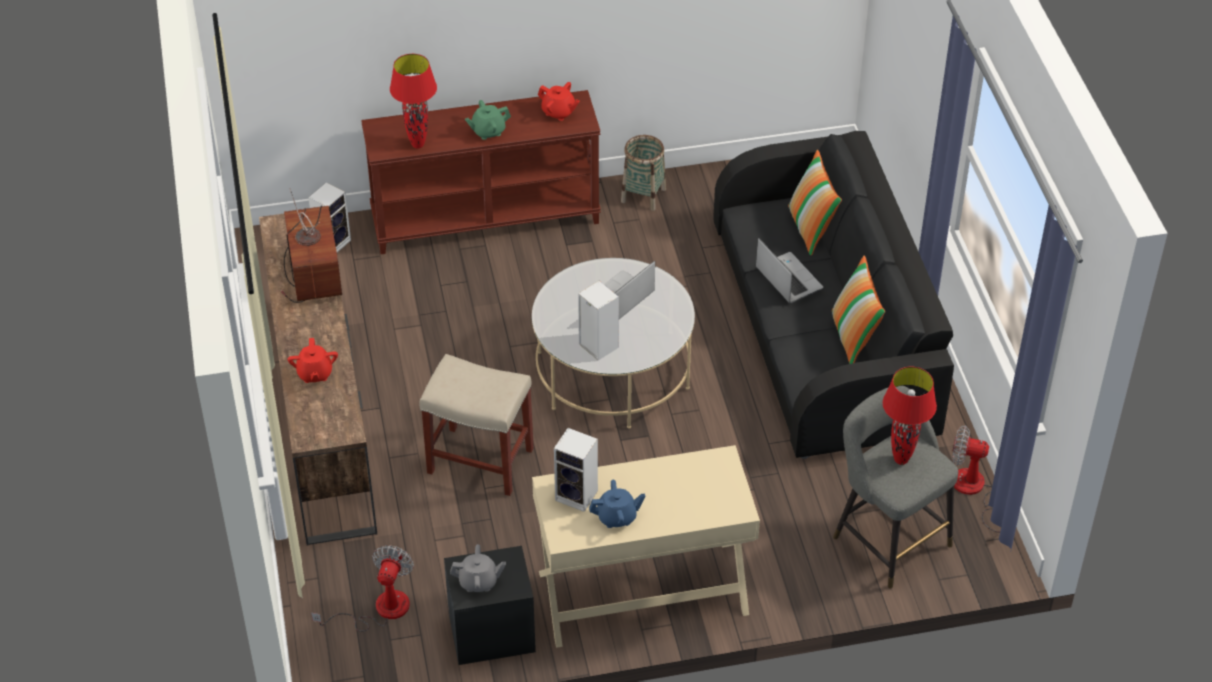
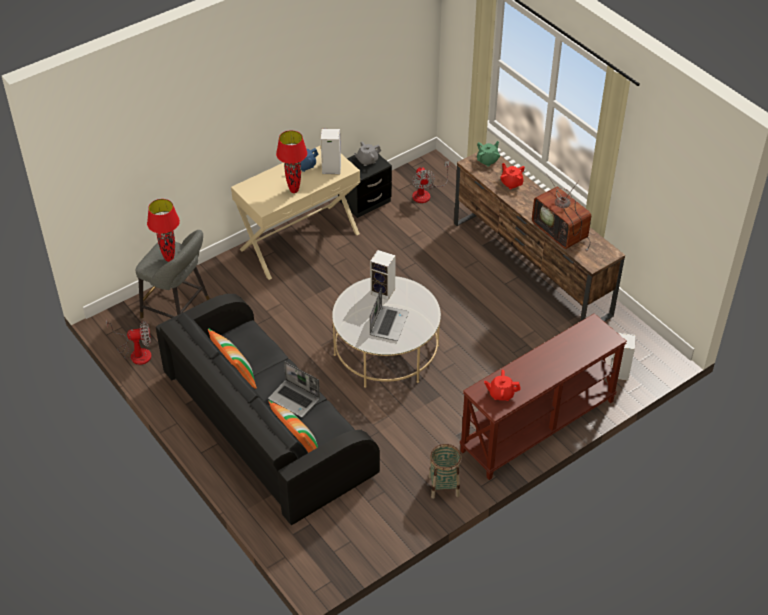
camera: 155 degrees right, 0 degrees up
red table lamp [390,54,437,148] -> red table lamp moved to [276,130,307,193]
beige stool [419,354,534,496] -> none
green teapot [465,100,511,140] -> green teapot moved to [477,141,500,167]

